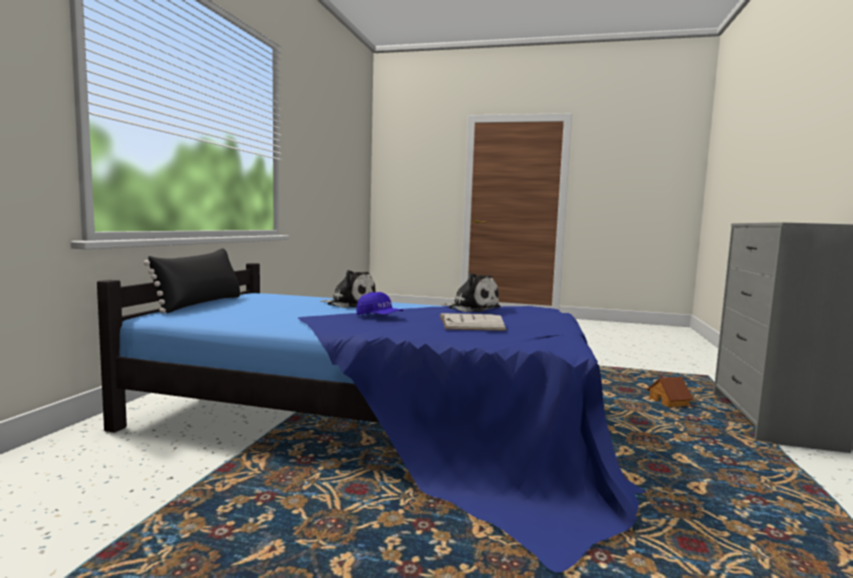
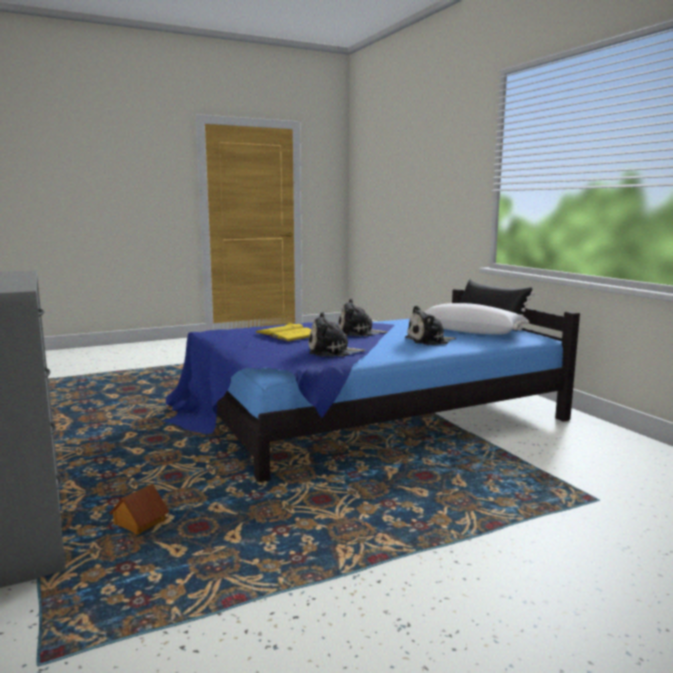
camera: 140 degrees right, 5 degrees up
blue cap [357,292,403,315] -> plush toy [338,299,388,336]
white book [440,313,507,331] -> yellow book [255,322,311,342]
none -> white pillow [425,303,529,335]

